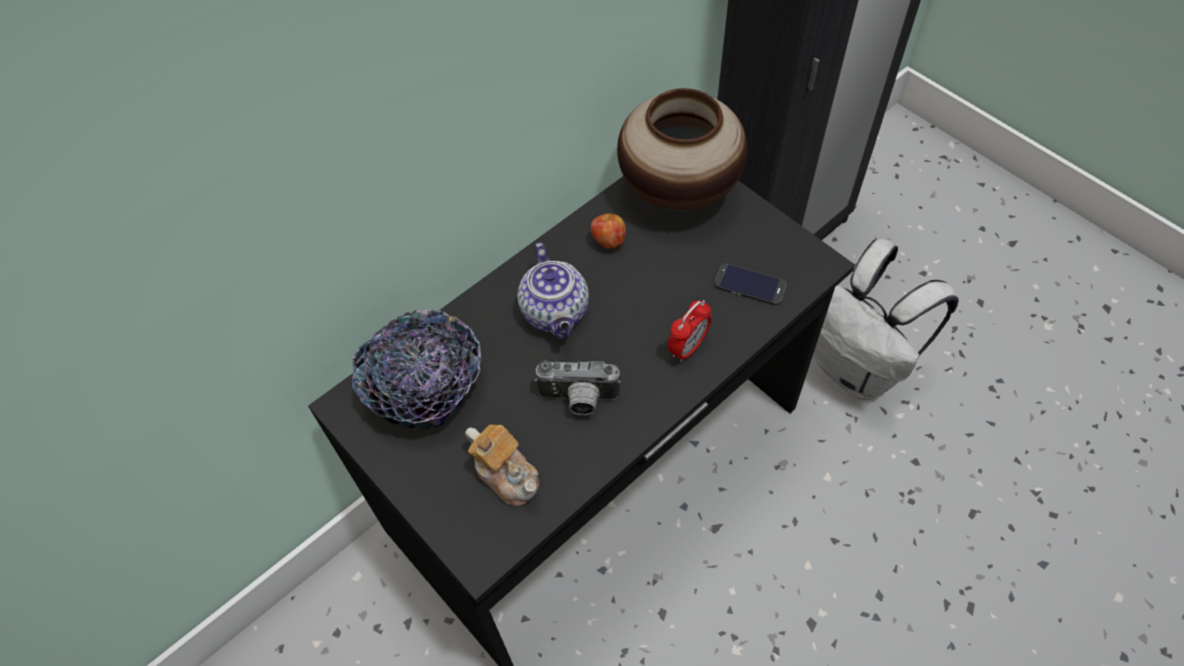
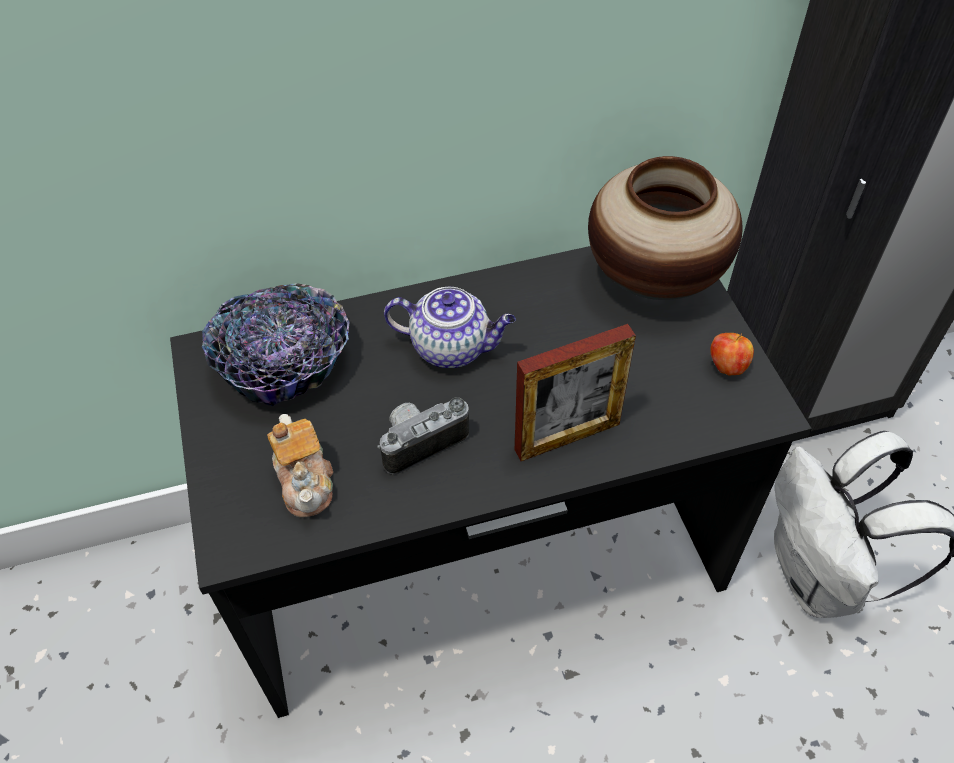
camera: 25 degrees right, 5 degrees down
teapot [517,243,589,339] -> teapot turned 90 degrees counterclockwise [384,287,516,368]
camera [534,360,621,415] -> camera turned 120 degrees clockwise [377,398,469,475]
apple [591,213,626,249] -> apple moved to [710,333,754,376]
alarm clock [668,300,711,362] -> picture frame [515,324,636,461]
phone [715,263,786,305] -> none

